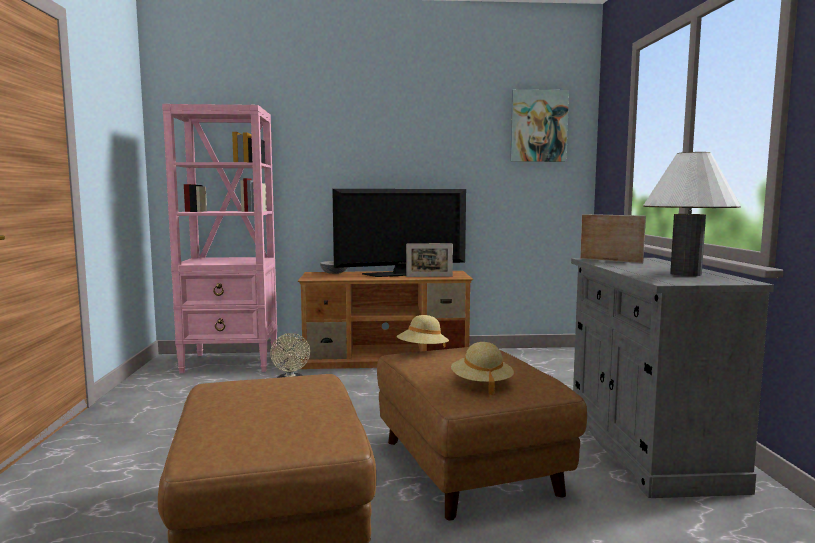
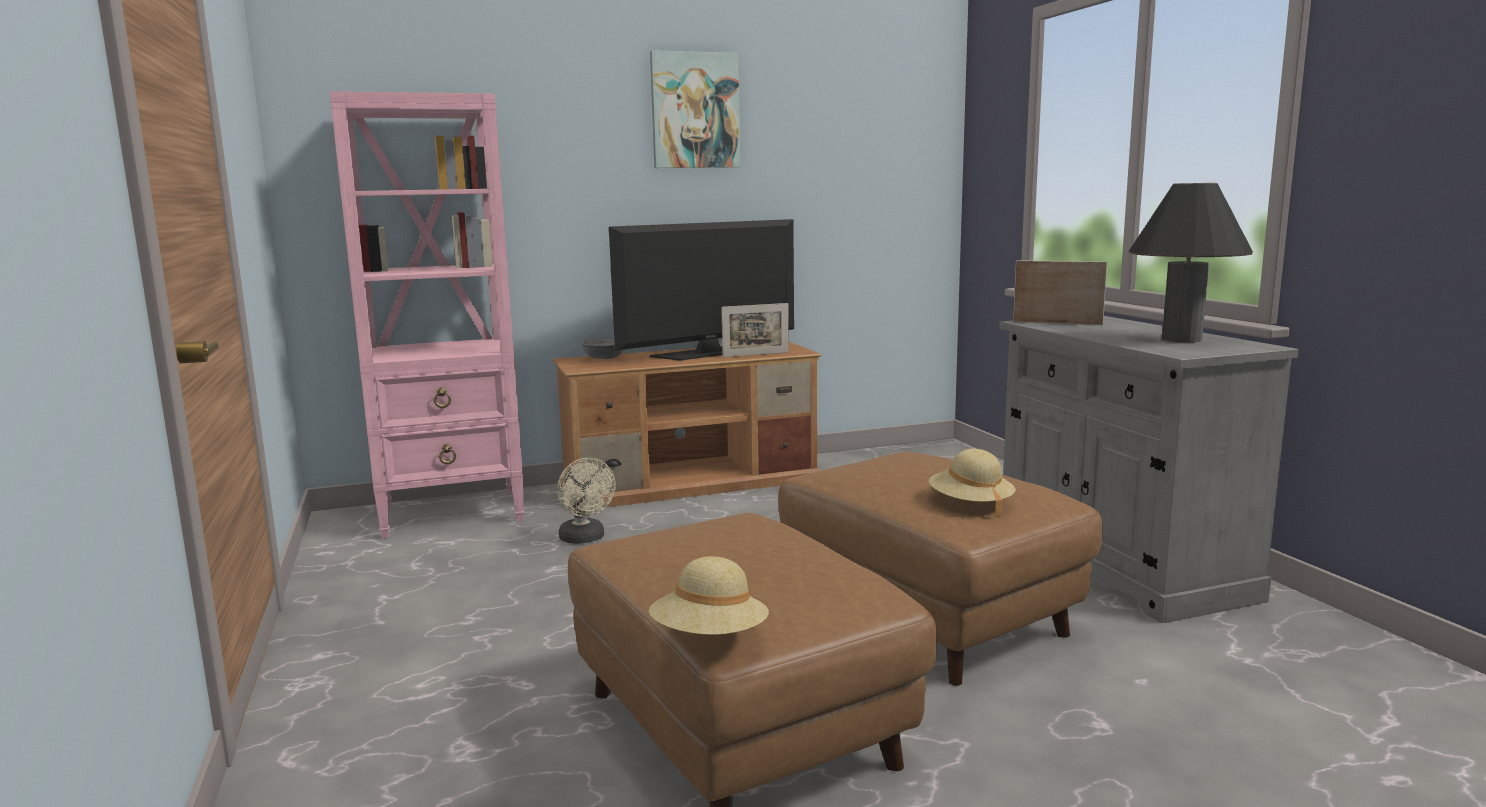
camera: 15 degrees left, 5 degrees up
beige hat [397,315,449,348] -> beige hat moved to [649,556,769,635]
picture [510,89,569,162] -> picture moved to [650,50,741,168]
white table lamp [643,152,741,276] -> black table lamp [1128,183,1253,343]

